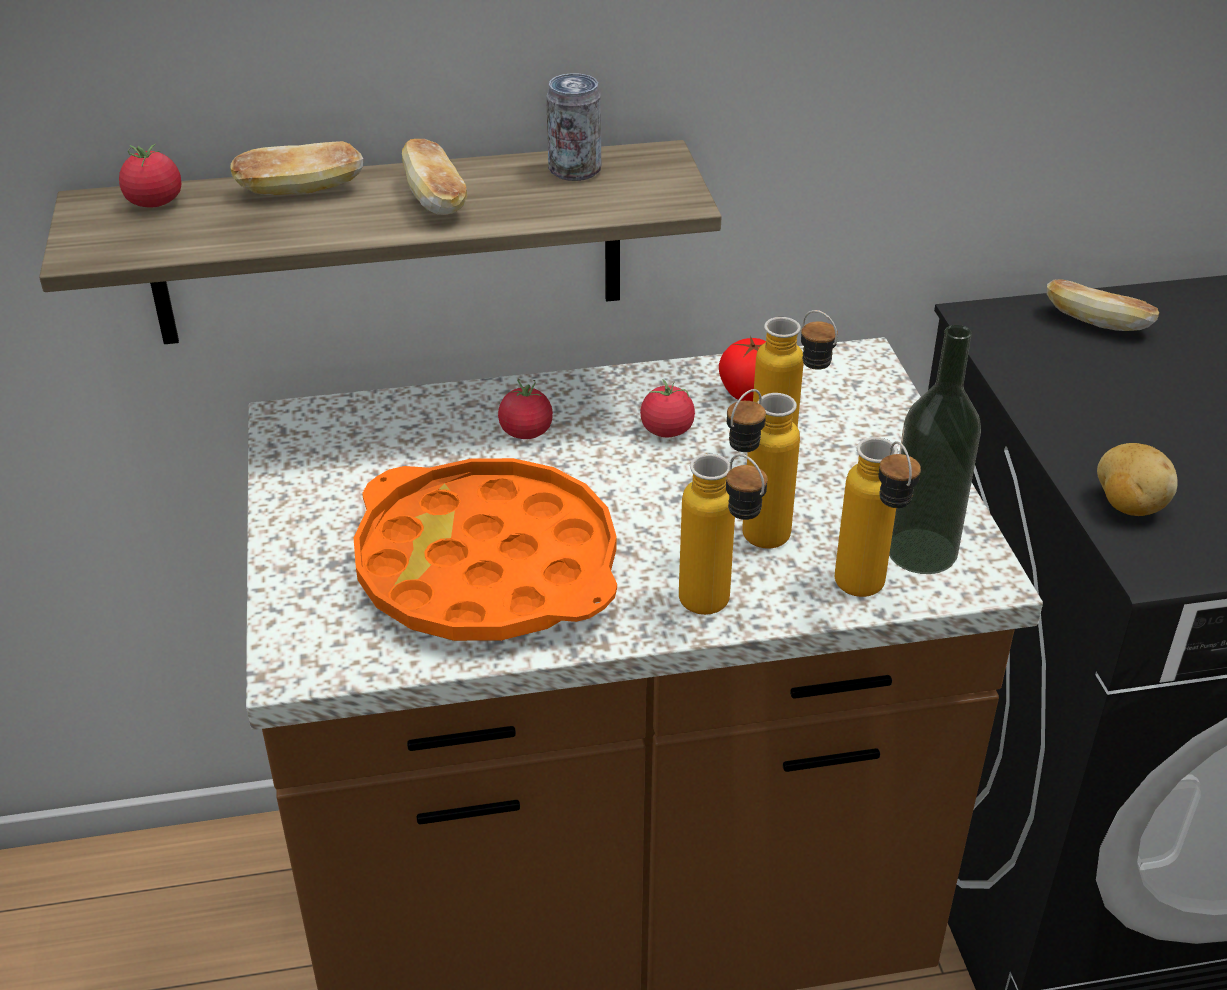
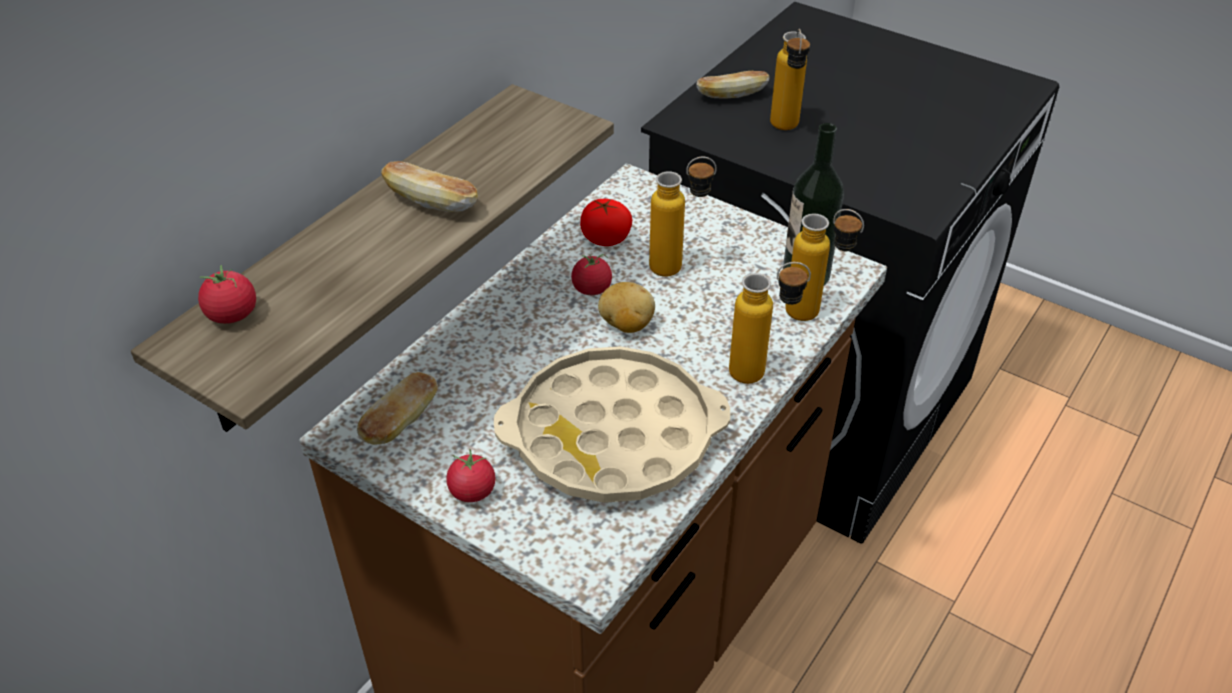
camera: 45 degrees left, 5 degrees up
bread [231,141,363,195] -> bread moved to [357,372,438,445]
orange tray [354,458,617,641] -> beige tray [494,346,730,503]
tomato [498,379,553,439] -> tomato moved to [446,449,495,502]
can [546,73,601,181] -> none
bottle [727,389,800,548] -> bottle moved to [770,29,810,130]
potato [1097,443,1178,516] -> potato moved to [598,282,655,333]

